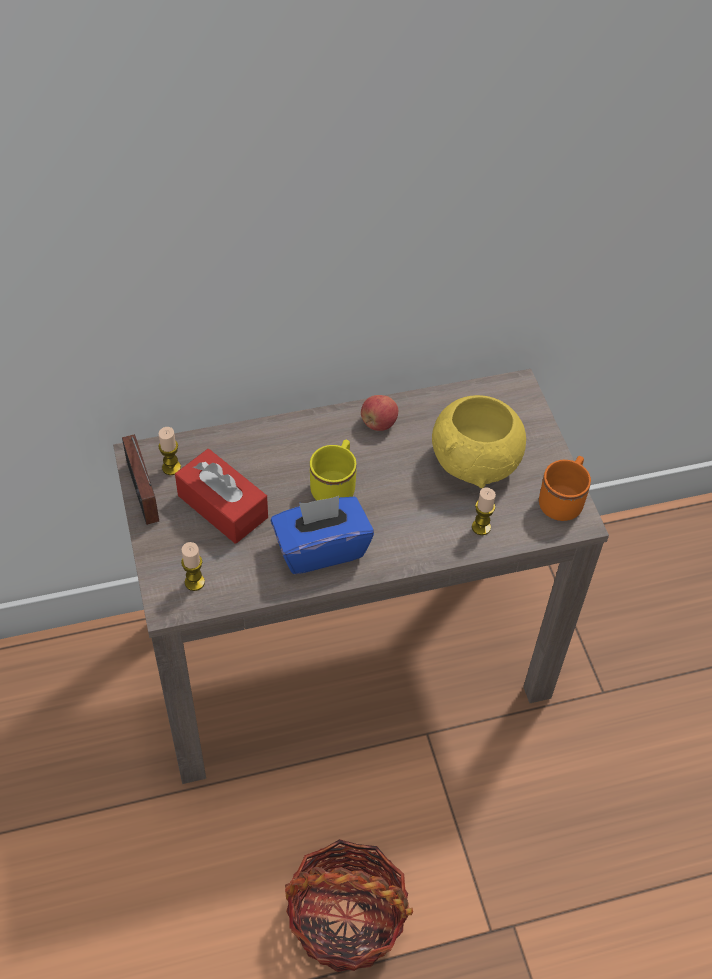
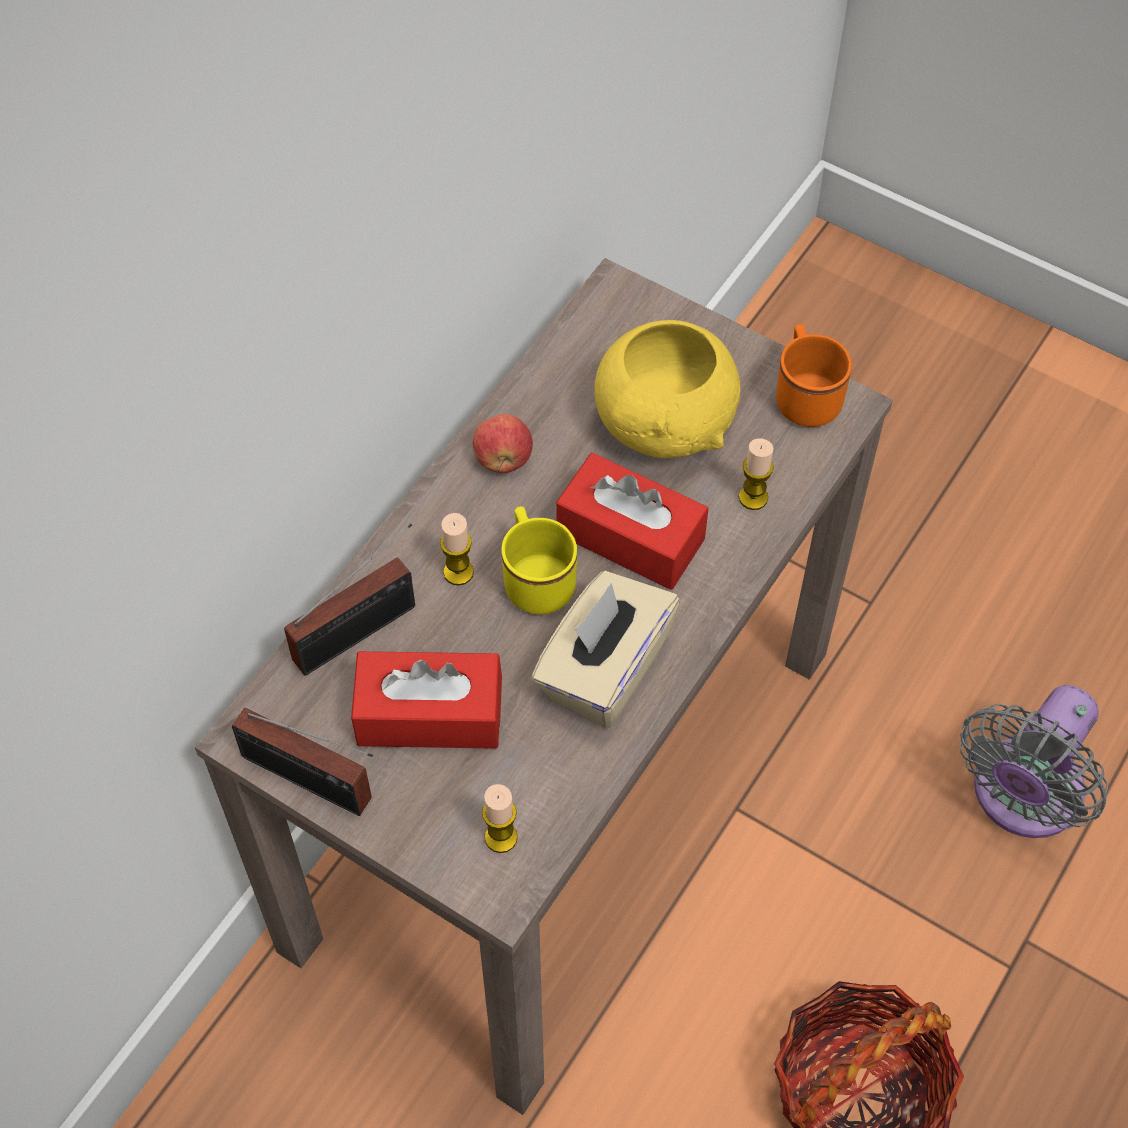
camera: 40 degrees left, 5 degrees up
candle [158,427,181,475] -> candle moved to [440,513,474,585]
blue tissue box [271,496,374,574] -> beige tissue box [532,571,680,728]
none -> radio [284,523,415,676]
none -> red tissue box [556,453,708,590]
none -> grey fan [960,685,1108,838]

